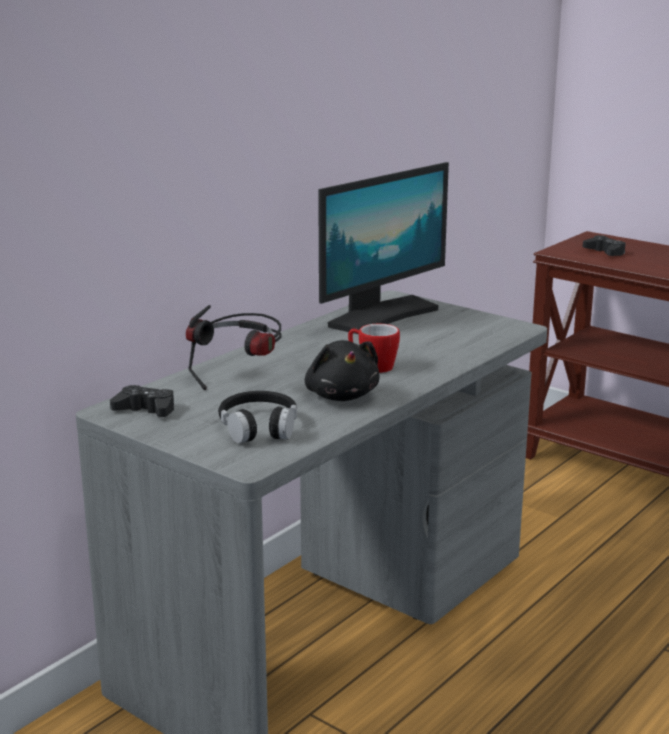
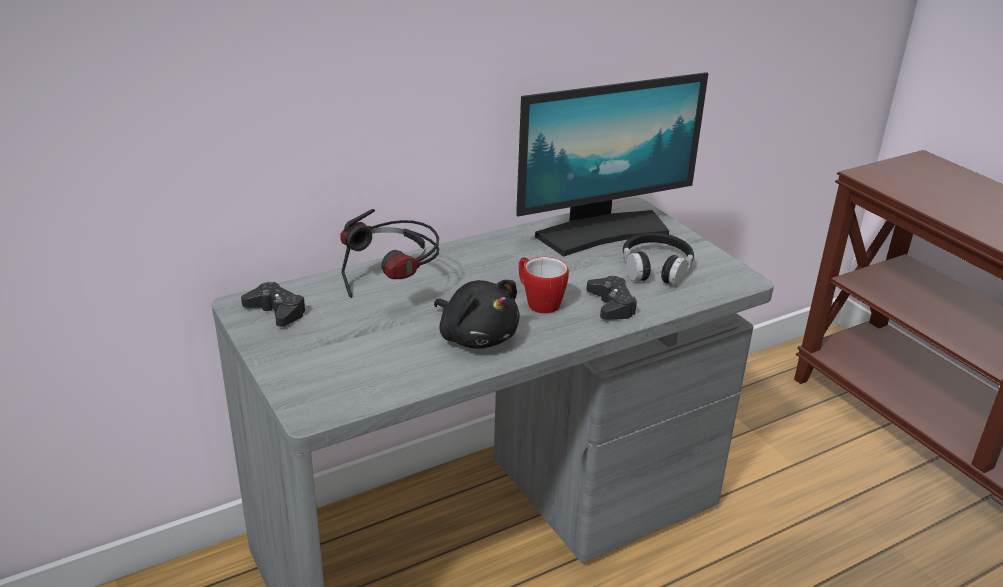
camera: 20 degrees right, 10 degrees up
black headphones [218,391,297,443] -> black headphones moved to [623,233,694,286]
black plush toy [305,340,379,401] -> black plush toy turned 45 degrees counterclockwise [434,280,520,349]
black game controller [583,235,626,256] -> black game controller moved to [586,276,637,320]

